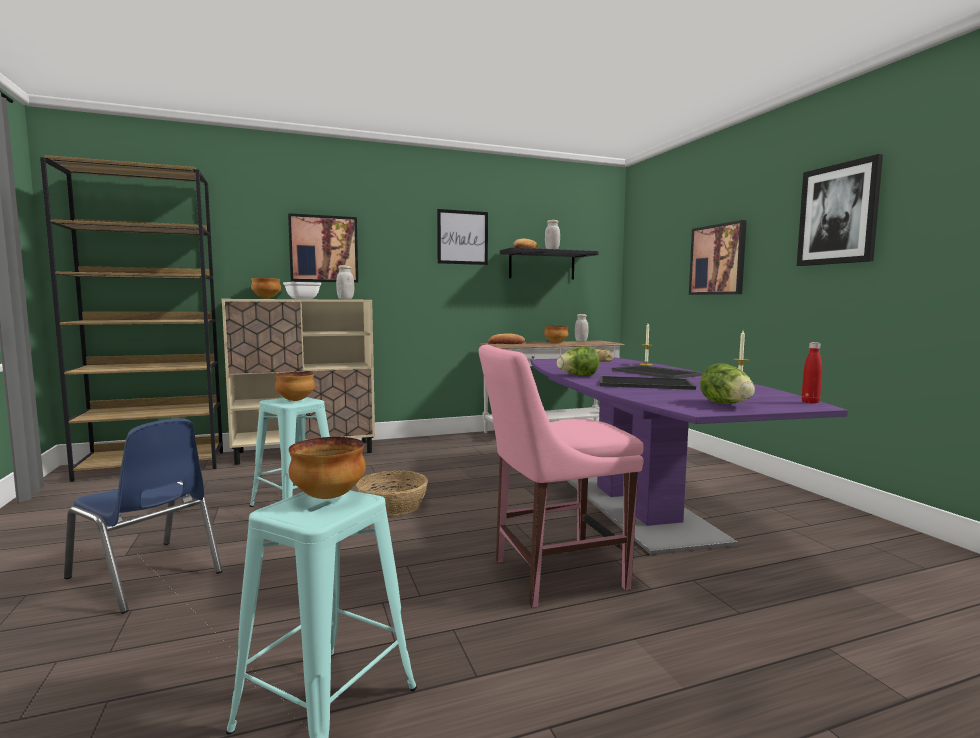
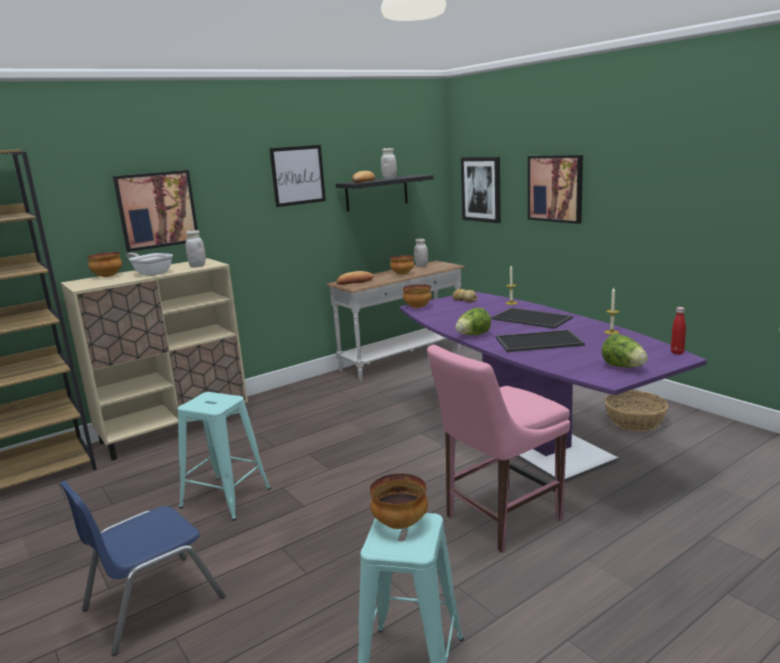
camera: 15 degrees left, 10 degrees up
blue chair [64,418,223,614] -> blue chair turned 120 degrees clockwise [59,481,225,656]
bowl [275,372,315,401] -> bowl moved to [403,284,432,308]
basket [356,470,428,516] -> basket moved to [604,390,669,431]
picture [797,154,883,266] -> picture moved to [461,157,501,223]

